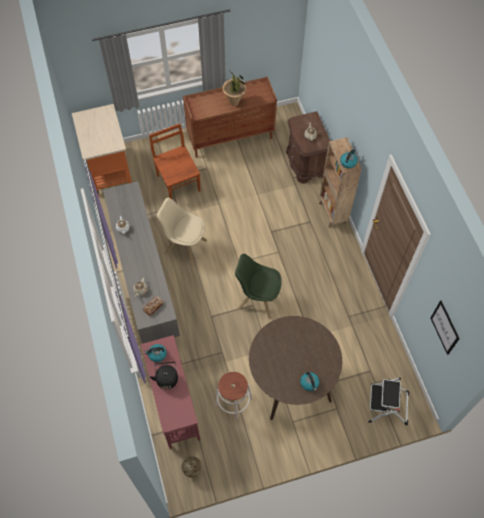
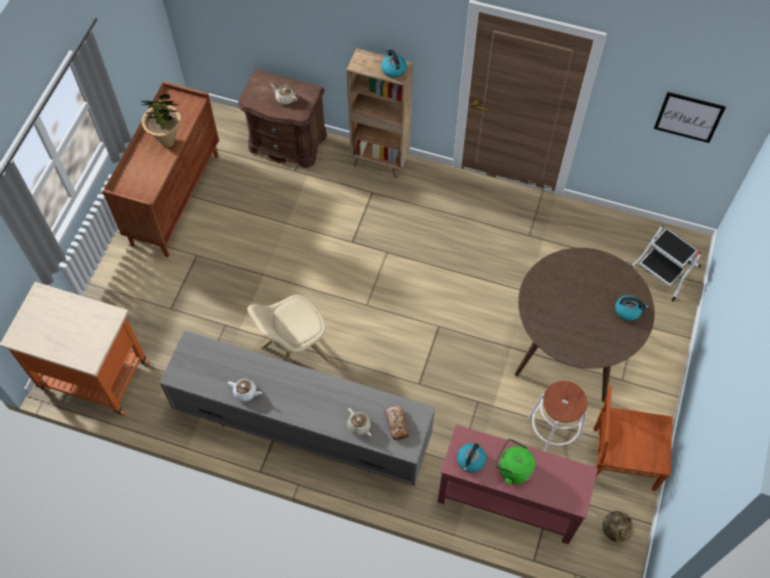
camera: 55 degrees left, 0 degrees up
brown chair [149,123,201,199] -> brown chair moved to [594,385,673,491]
black kettle [150,362,178,389] -> green kettle [495,439,535,485]
green chair [235,254,282,319] -> none

